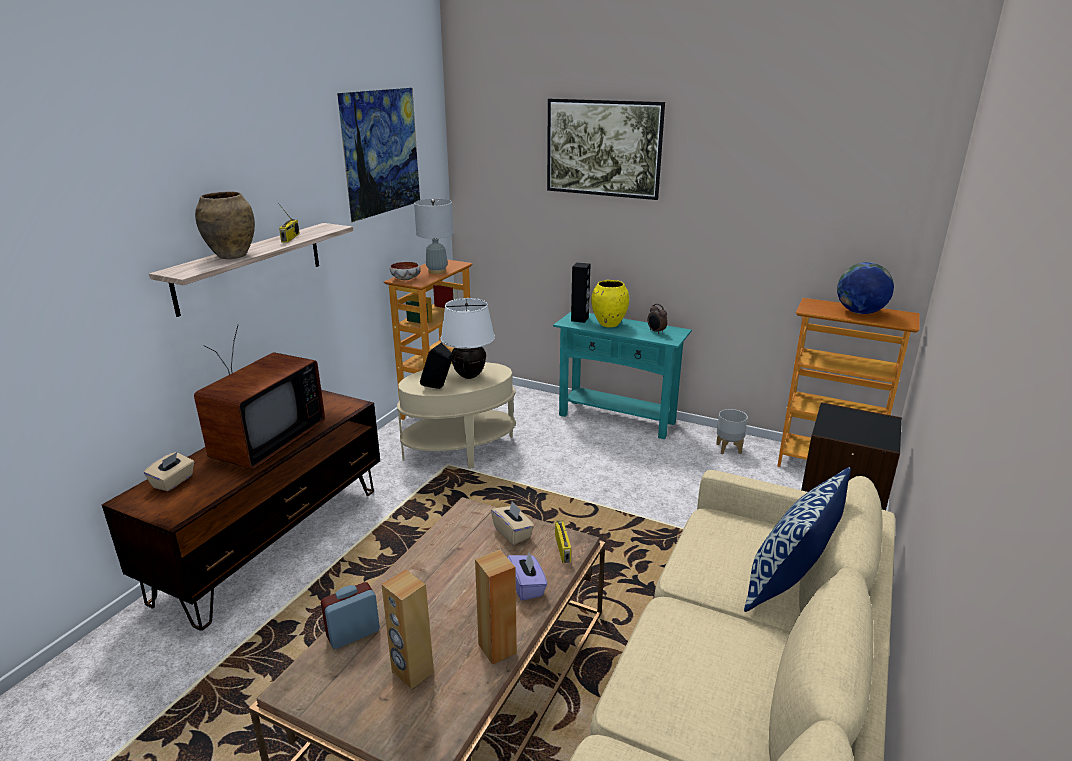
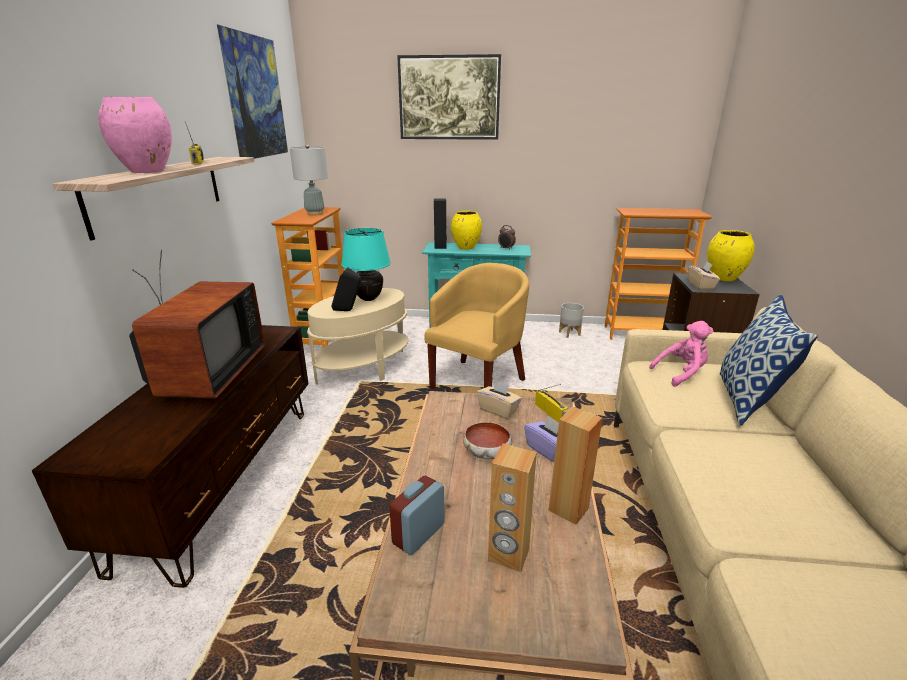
camera: 20 degrees left, 0 degrees up
beige tissue box [144,452,194,491] -> beige tissue box moved to [688,261,720,289]
brown vase [195,191,255,259] -> pink vase [98,97,172,173]
bowl [390,262,421,280] -> bowl moved to [463,422,512,459]
white table lamp [440,298,495,379] -> turquoise table lamp [341,228,391,301]
globe [837,262,894,314] -> none
none -> yellow armchair [424,263,529,389]
none -> pink plush toy [649,321,713,387]
none -> yellow vase [707,230,755,281]

